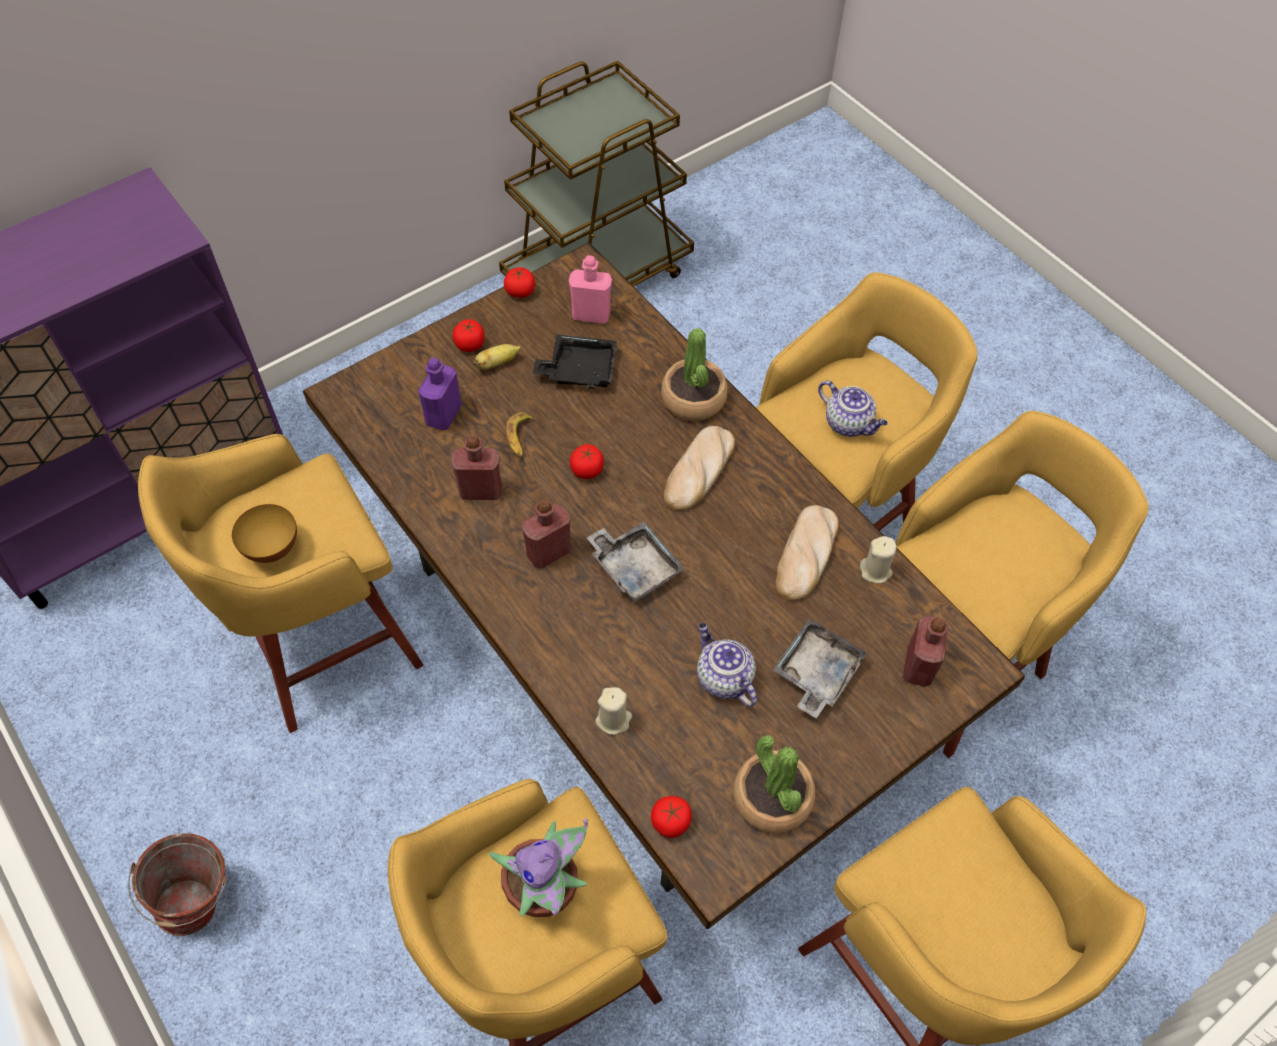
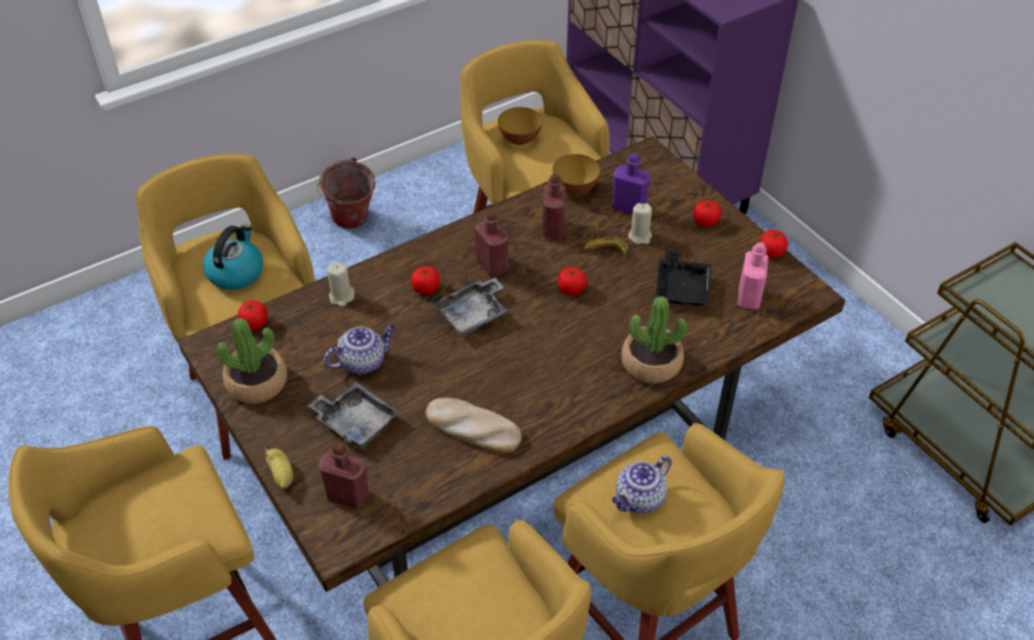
camera: 95 degrees right, 10 degrees down
banana [473,344,521,370] -> banana moved to [264,444,293,490]
potted plant [488,819,588,917] -> kettle [203,225,263,290]
bread [664,426,735,510] -> none
beige candle [860,536,897,583] -> beige candle moved to [628,203,652,244]
none -> tomato [411,266,440,295]
none -> bowl [553,154,600,195]

